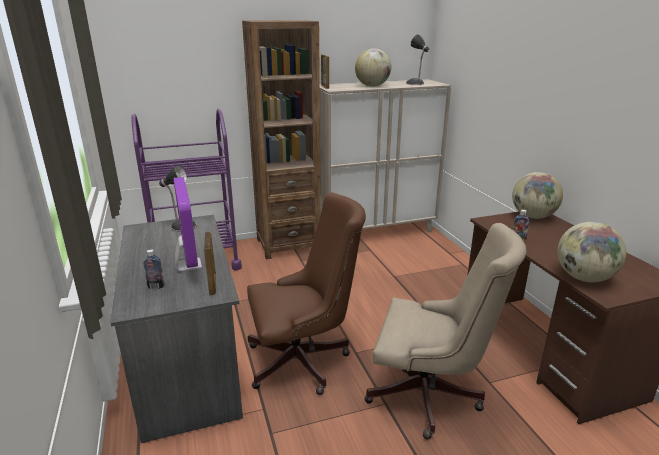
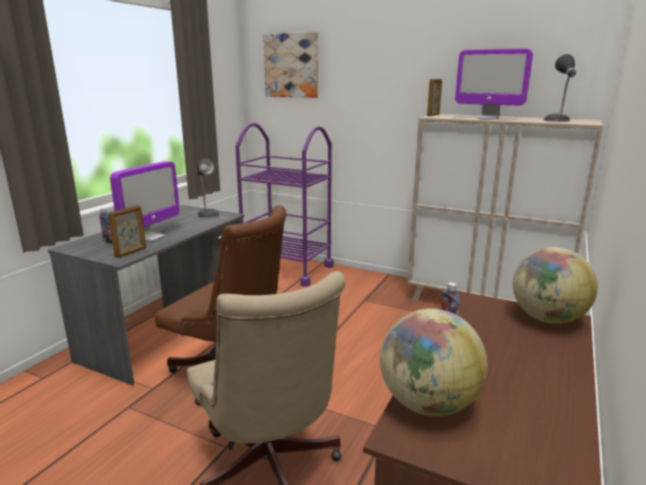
camera: 45 degrees right, 5 degrees down
brown bookcase [242,20,321,260] -> none
globe [355,48,391,87] -> monitor [455,49,533,120]
none -> picture [263,32,318,98]

